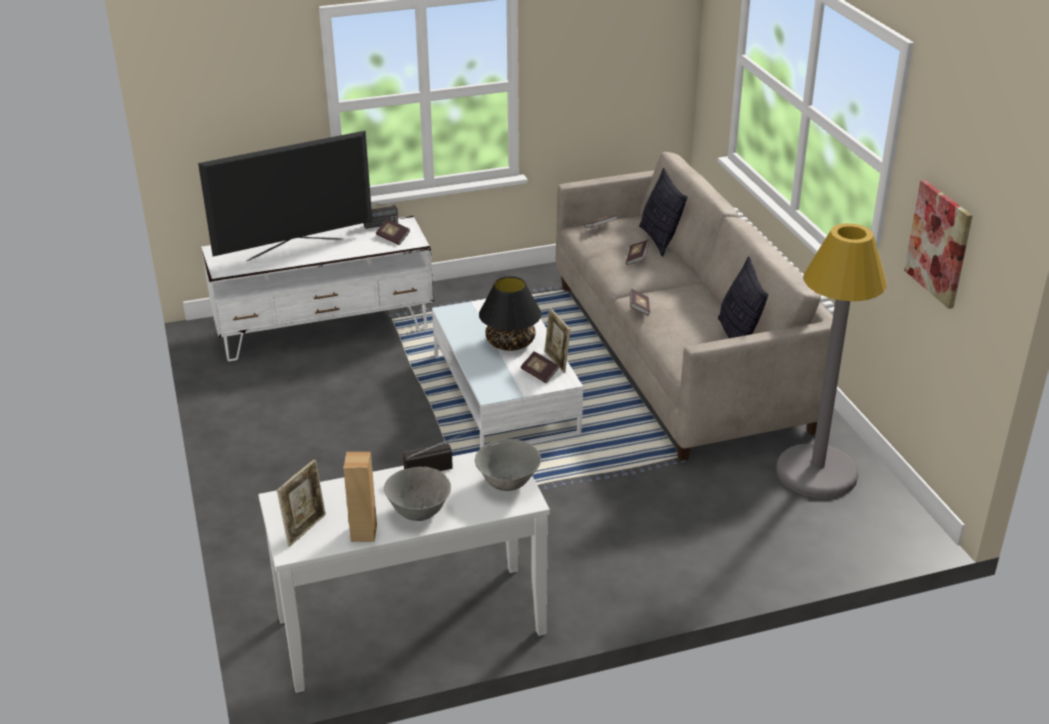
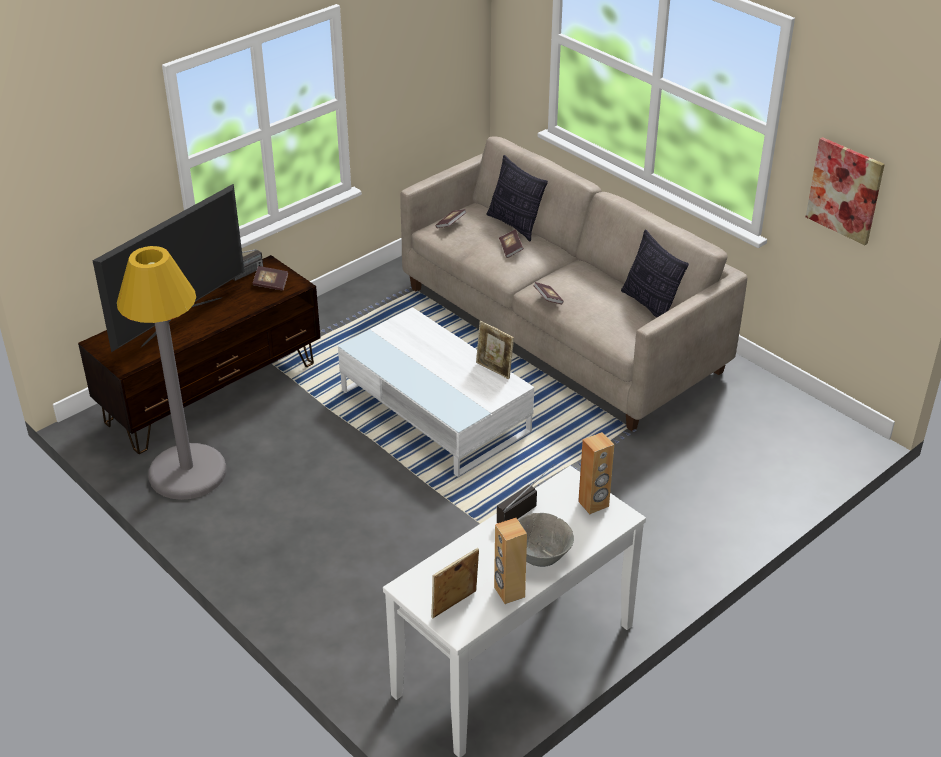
camera: 25 degrees left, 5 degrees up
white tv stand [201,216,434,361] -> brown tv stand [78,255,321,454]
picture frame [277,459,326,547] -> picture frame turned 135 degrees counterclockwise [431,548,479,618]
grey bowl [475,439,542,491] -> brown speaker [578,432,614,514]
black table lamp [479,277,542,351] -> none
book [521,351,559,383] -> none
grey floor lamp [776,223,887,499] -> grey floor lamp moved to [117,246,227,500]

